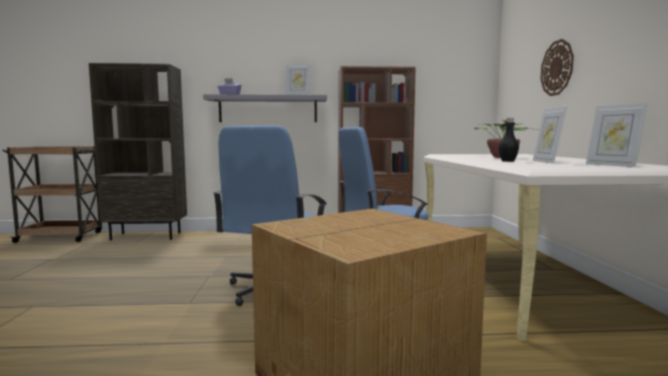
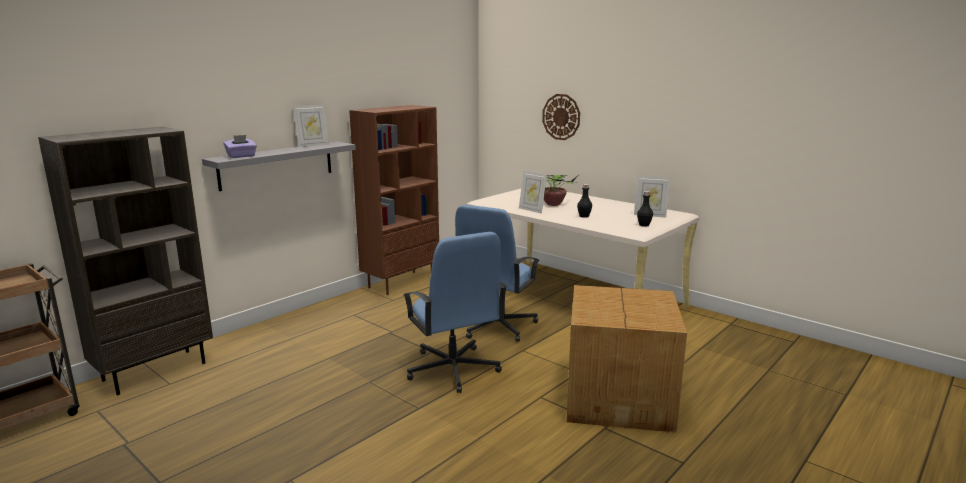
camera: 45 degrees left, 10 degrees up
picture frame [533,107,567,164] -> picture frame moved to [519,171,547,214]
none -> black bottle [637,191,653,227]

